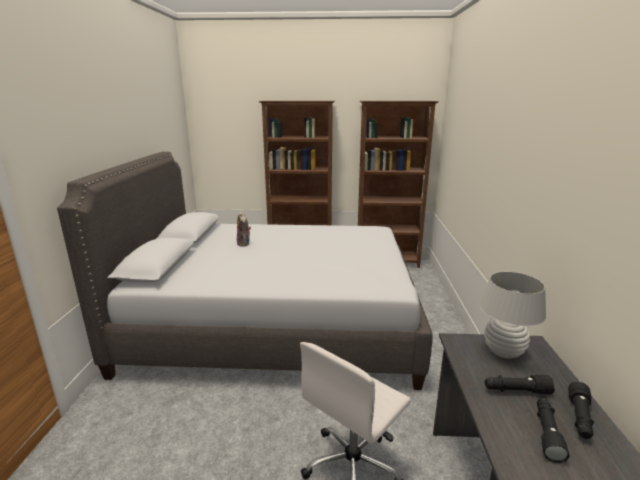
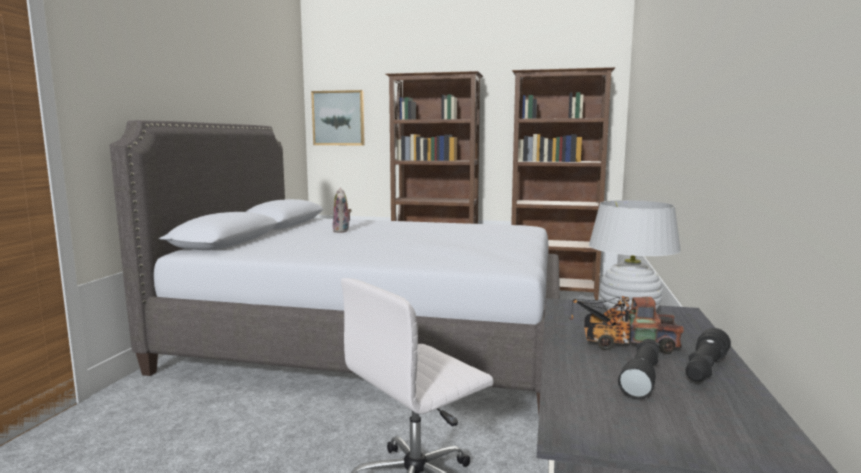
camera: 10 degrees right, 10 degrees down
black flashlight [485,375,555,394] -> toy truck [569,296,684,354]
none -> picture [311,90,365,145]

